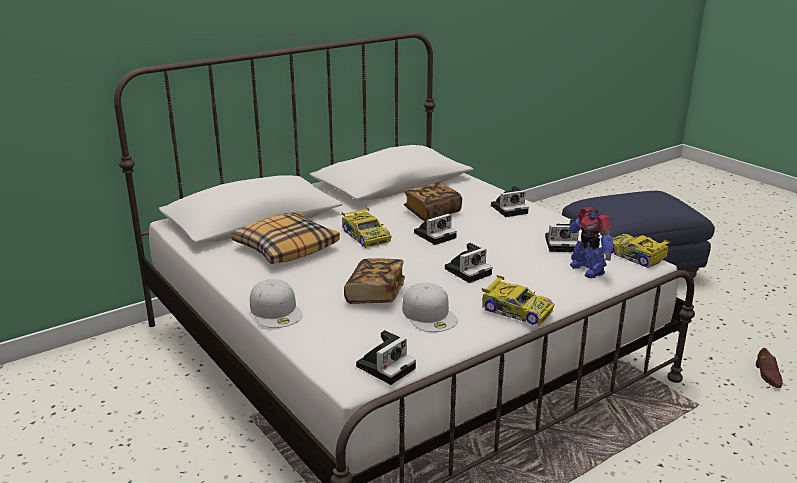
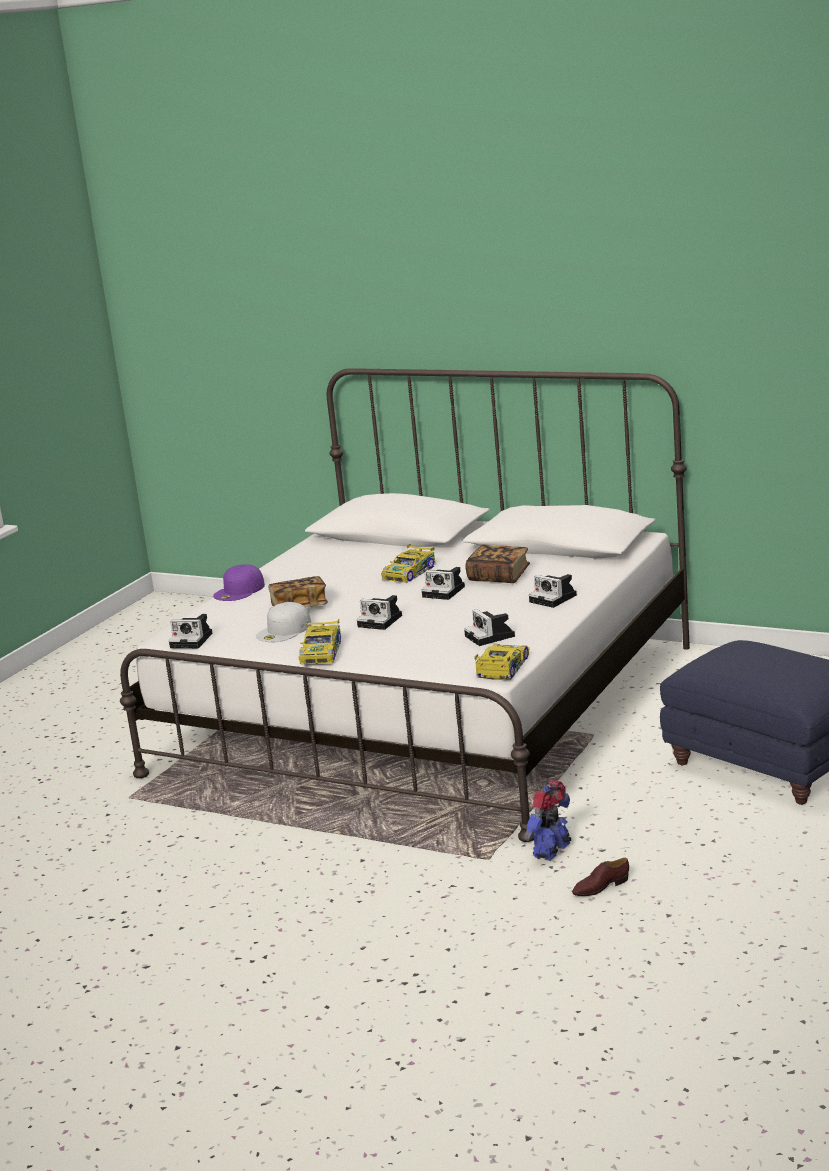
camera: 65 degrees right, 5 degrees down
pillow [231,212,340,264] -> none
white cap [250,279,302,328] -> purple cap [213,564,265,601]
toy robot [566,207,613,278] -> toy robot moved to [524,780,571,861]

